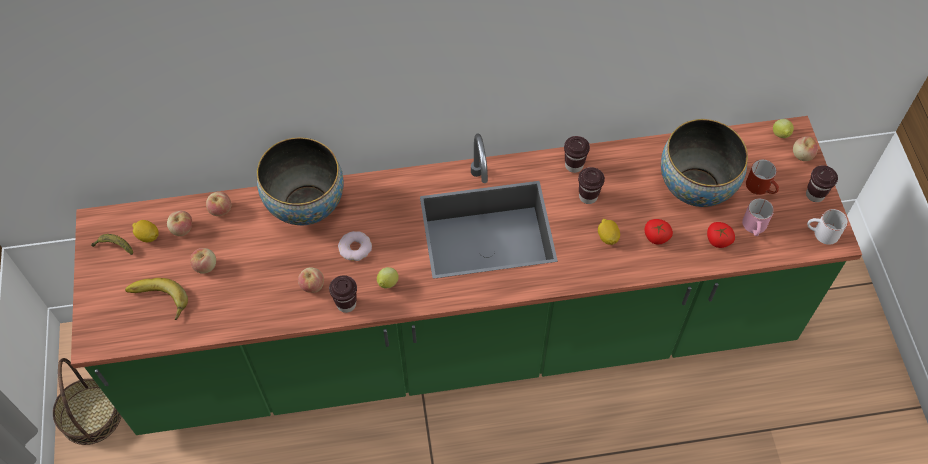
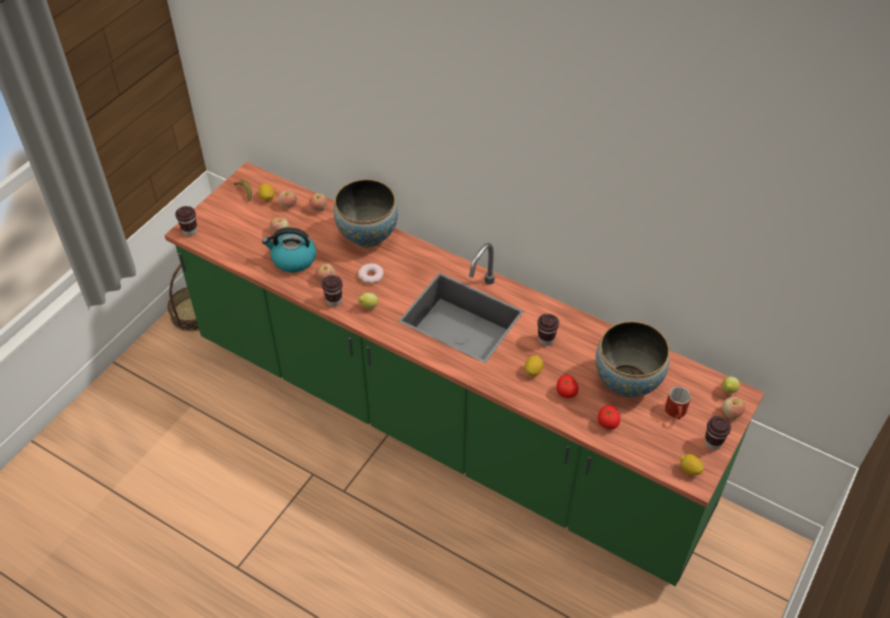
camera: 40 degrees right, 10 degrees down
banana [125,278,188,320] -> none
brown cup [564,136,590,173] -> brown cup moved to [175,206,197,236]
pink mug [742,198,774,236] -> none
white mug [807,209,848,245] -> lemon [680,454,704,476]
none -> kettle [262,227,316,273]

